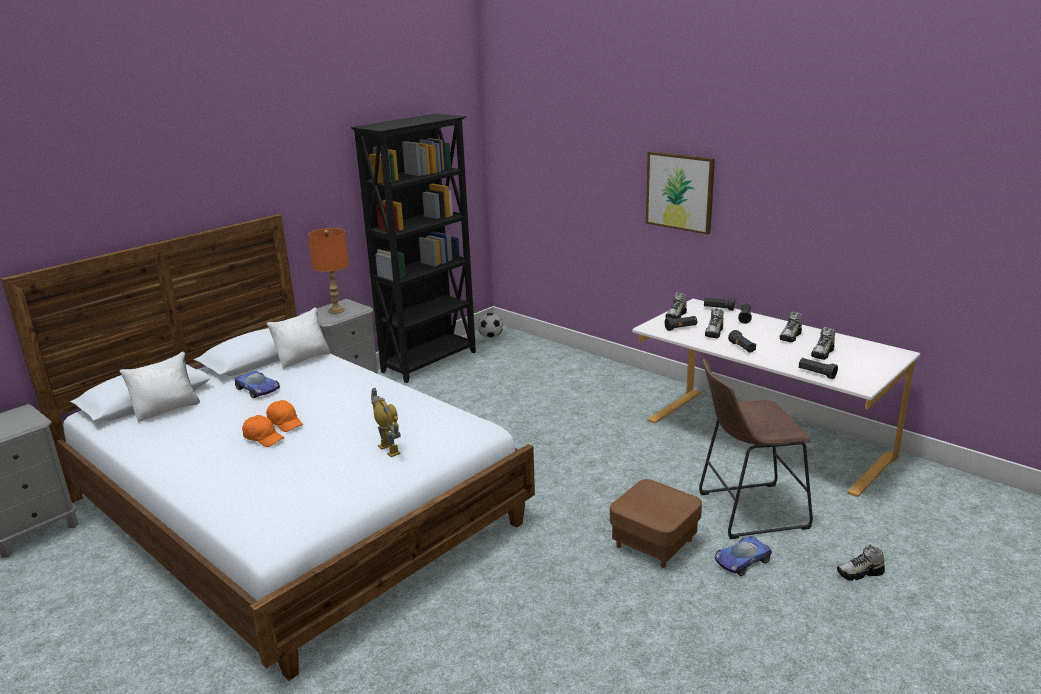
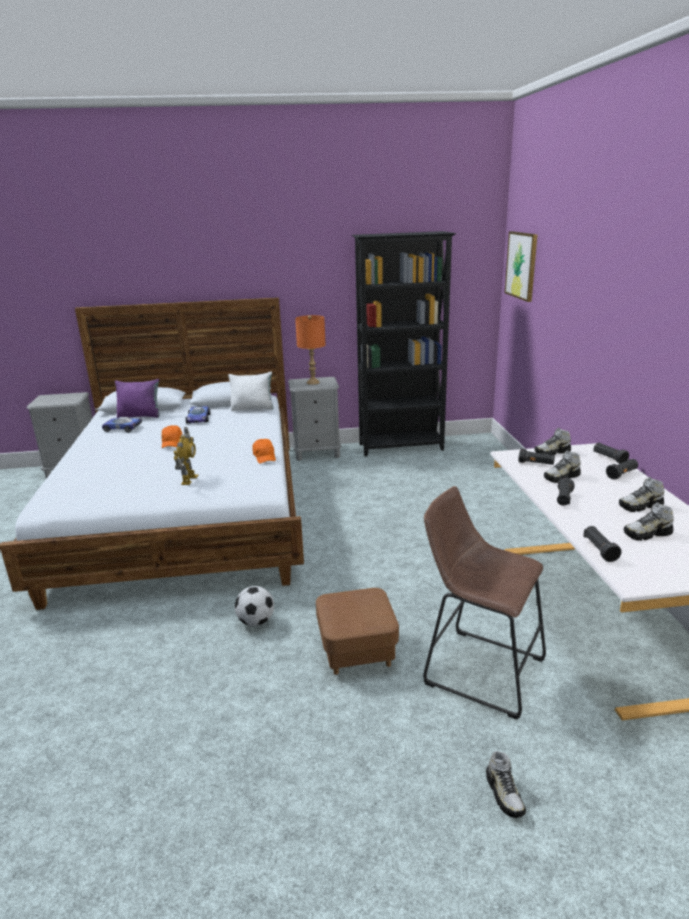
camera: 40 degrees right, 0 degrees up
white pillow [120,352,200,422] -> purple pillow [115,379,160,418]
orange cap [242,415,285,447] -> orange cap moved to [252,439,276,463]
football [478,313,503,338] -> football moved to [235,586,274,626]
picture [646,151,715,235] -> picture moved to [505,231,538,302]
toy car [715,536,772,576] -> toy car moved to [102,417,142,432]
shoe [837,545,885,580] -> shoe turned 135 degrees counterclockwise [486,751,526,818]

